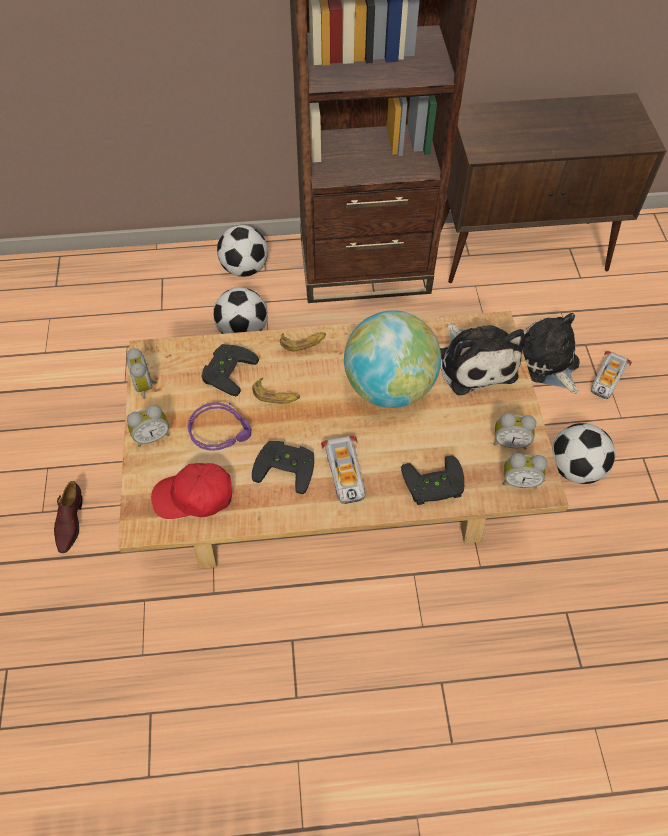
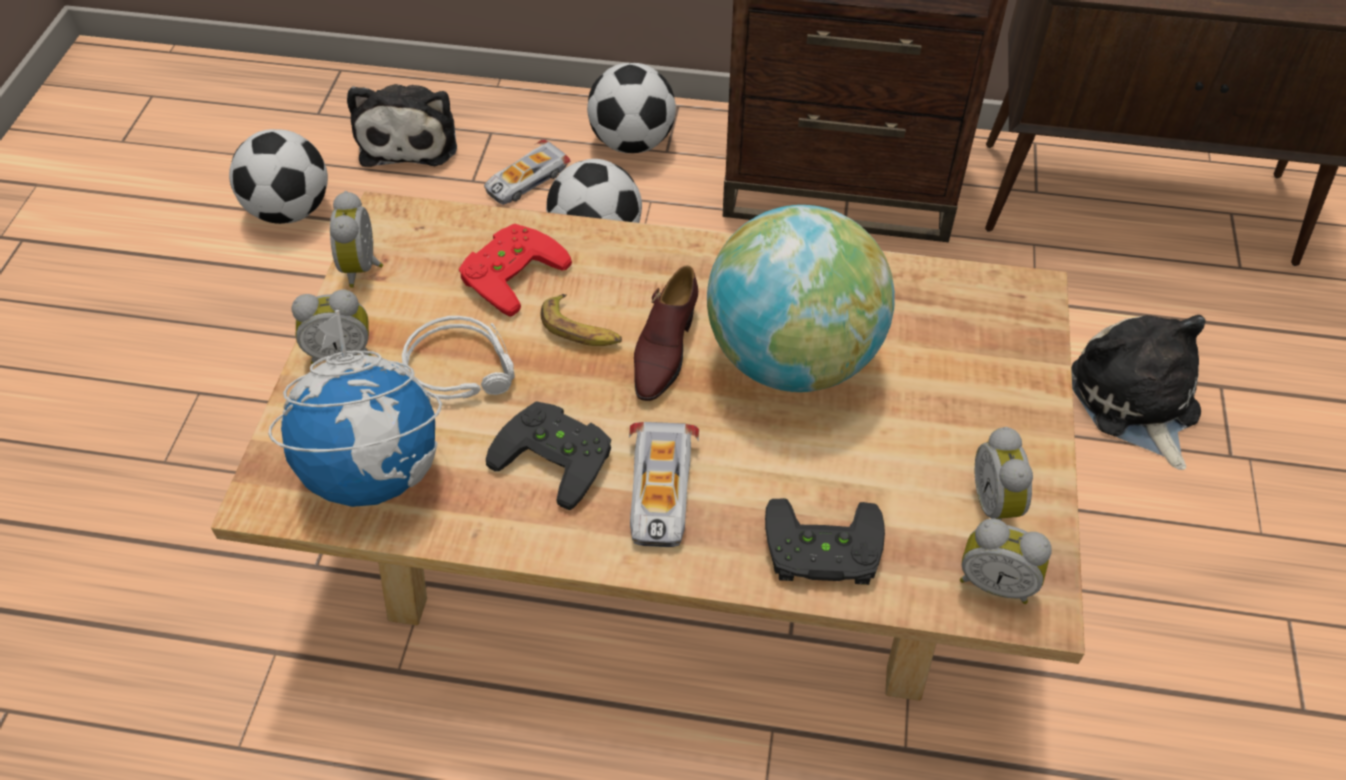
camera: 15 degrees right, 5 degrees down
brown shoe [54,481,83,553] -> brown shoe moved to [634,266,698,401]
red cap [151,463,232,519] -> globe [268,310,442,507]
purple headphones [188,403,252,451] -> grey headphones [402,316,515,399]
black game controller [201,344,259,397] -> red game controller [459,224,572,317]
banana [280,332,326,351] -> none
plush toy [440,323,524,395] -> plush toy moved to [347,84,457,167]
alarm clock [494,413,536,450] -> alarm clock turned 60 degrees clockwise [974,427,1033,520]
football [552,423,616,484] -> football moved to [229,129,328,224]
toy car [591,351,632,399] -> toy car moved to [484,139,571,205]

